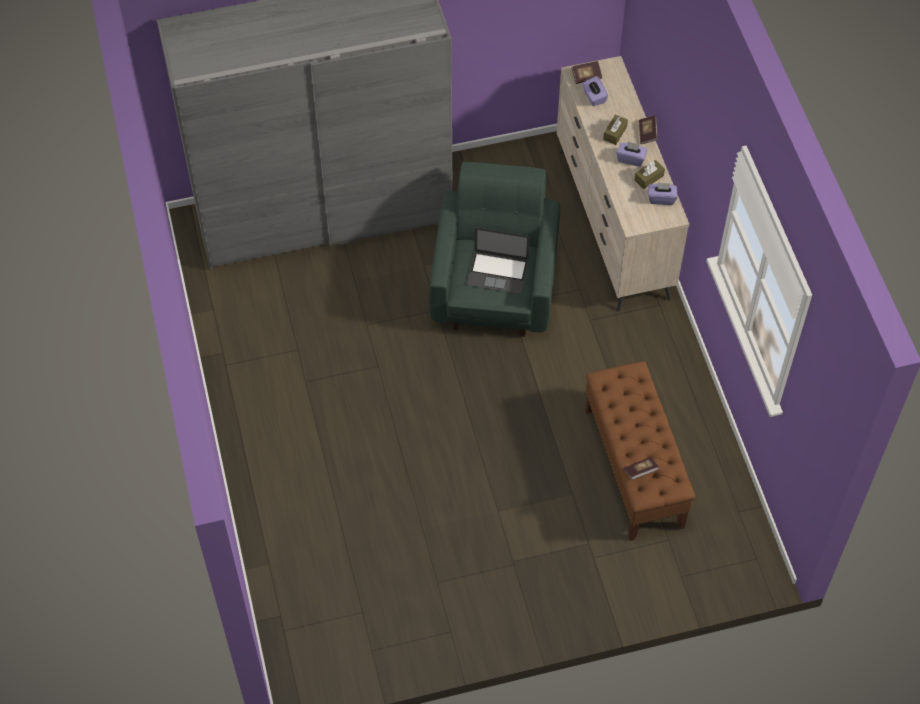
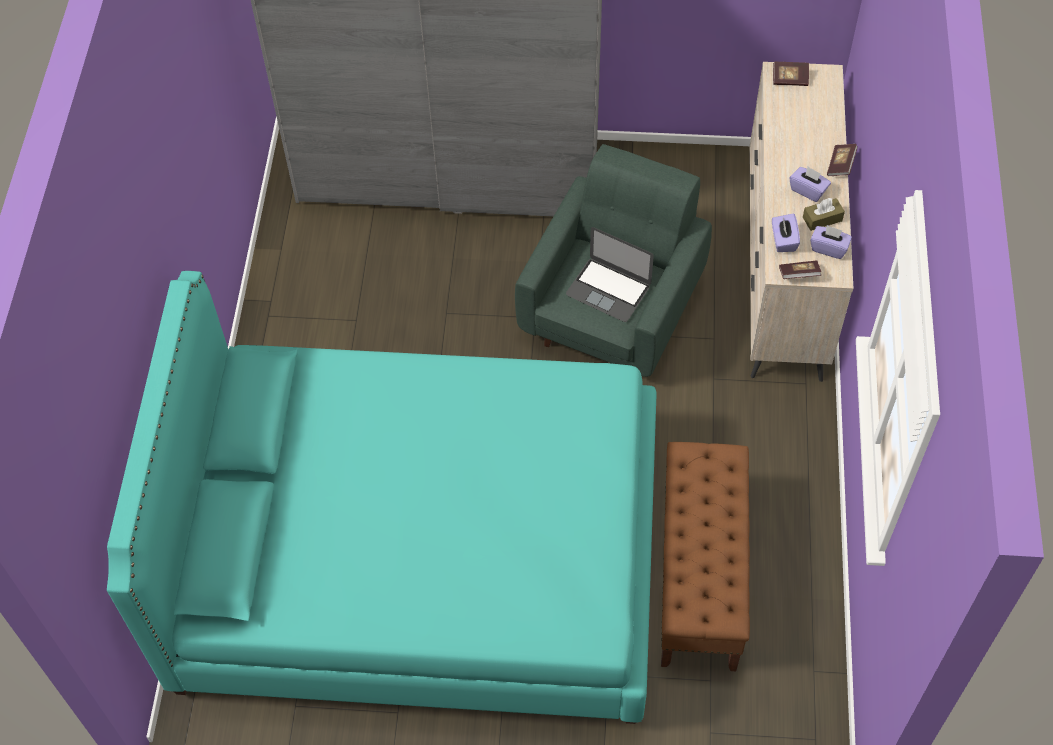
camera: 20 degrees right, 0 degrees up
purple tissue box [582,76,608,106] -> purple tissue box moved to [772,213,800,252]
brown tissue box [603,115,628,145] -> none
book [624,457,659,480] -> book moved to [779,261,821,279]
none -> turquoise bed [107,271,657,724]

